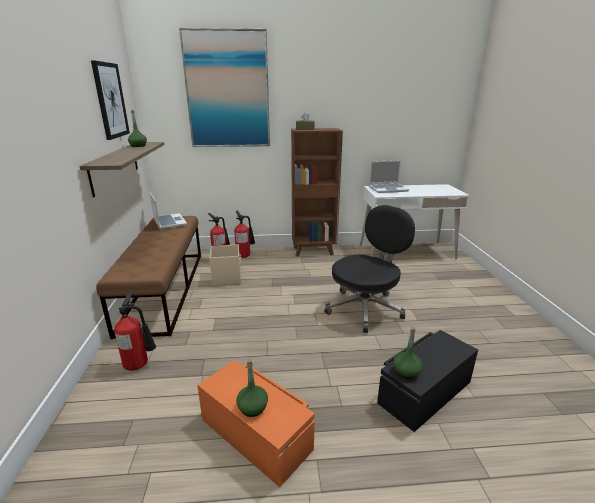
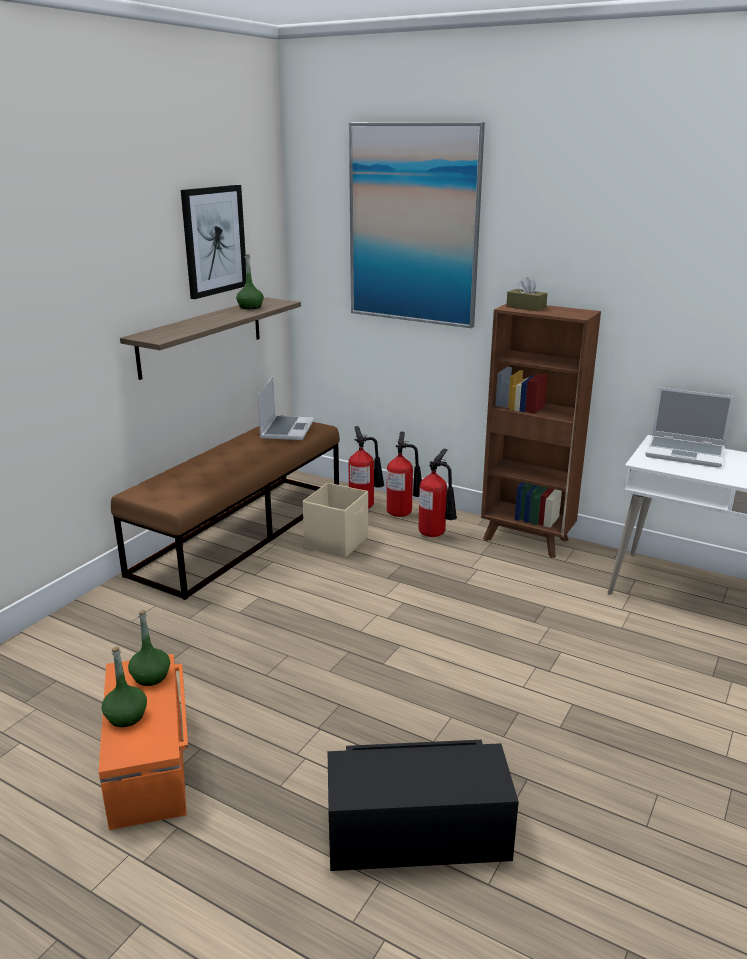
camera: 35 degrees right, 0 degrees up
fire extinguisher [114,292,156,371] -> fire extinguisher moved to [418,449,457,537]
black office chair [324,205,415,333] -> none
green bottle [393,327,422,379] -> green bottle moved to [128,610,170,686]

